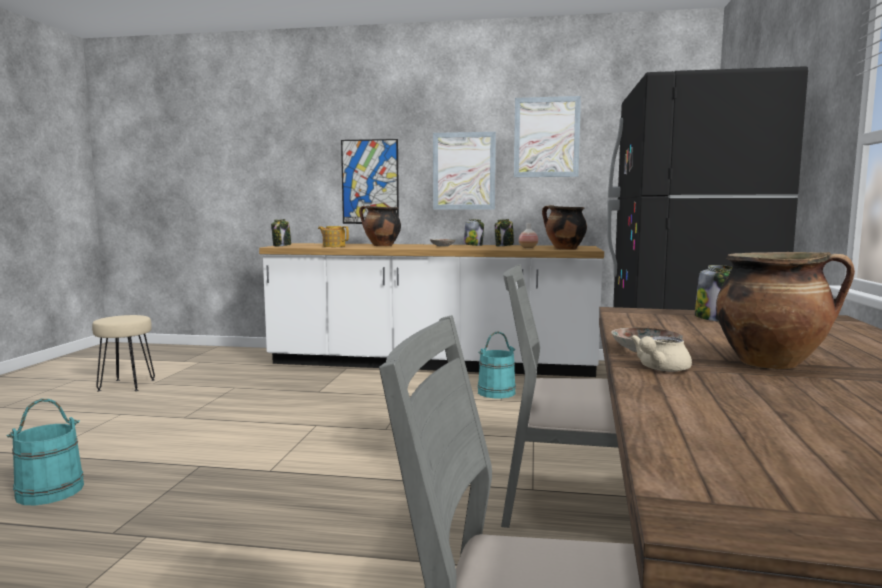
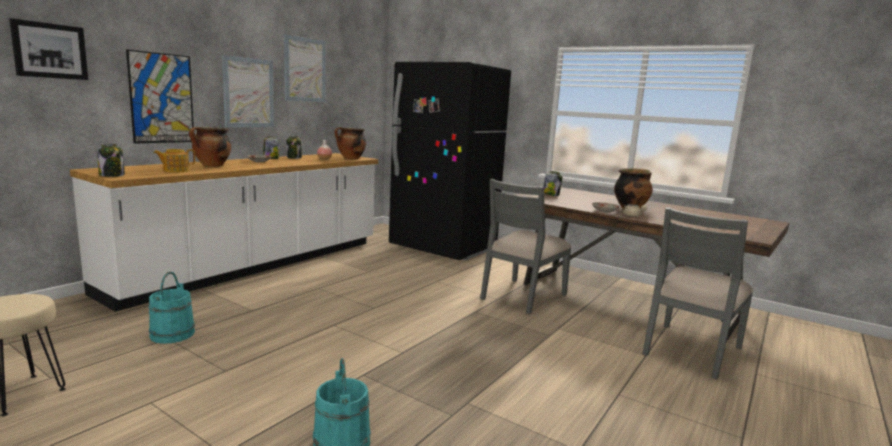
camera: 65 degrees left, 5 degrees up
turquoise bucket [478,331,516,398] -> turquoise bucket moved to [149,272,195,344]
none -> picture [9,18,88,80]

